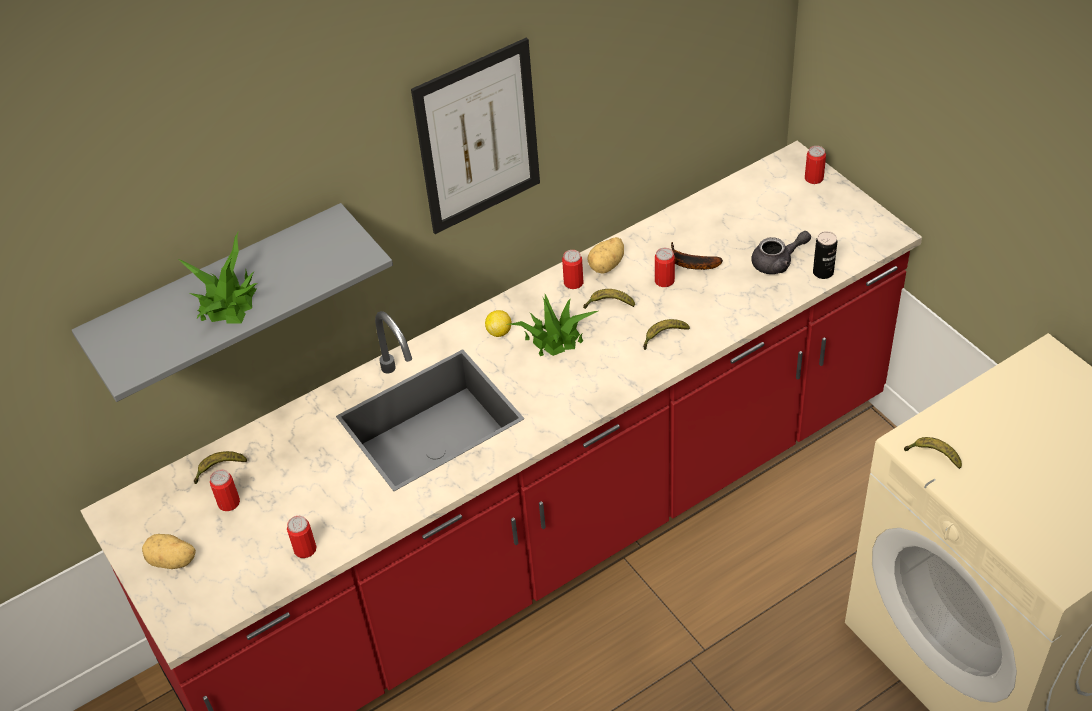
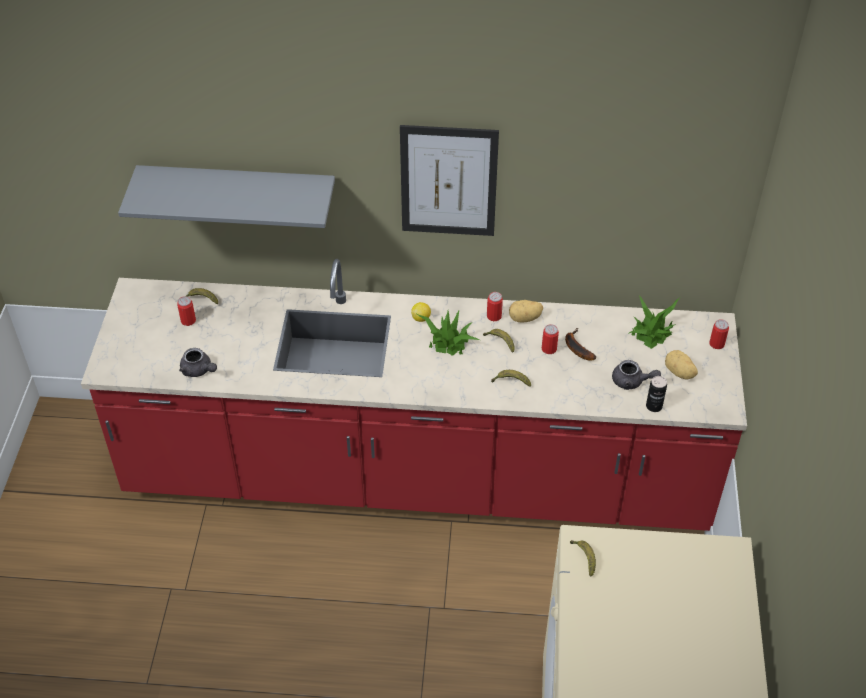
camera: 35 degrees right, 0 degrees up
potato [142,534,196,569] -> potato moved to [665,350,698,380]
potted plant [178,232,258,324] -> potted plant moved to [628,295,681,349]
can [287,516,316,558] -> grey teapot [179,348,217,377]

